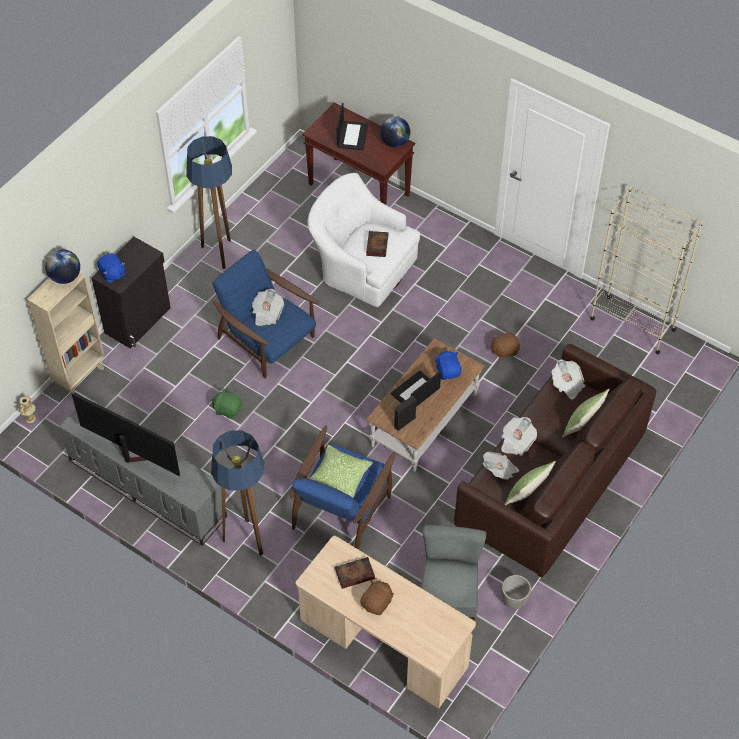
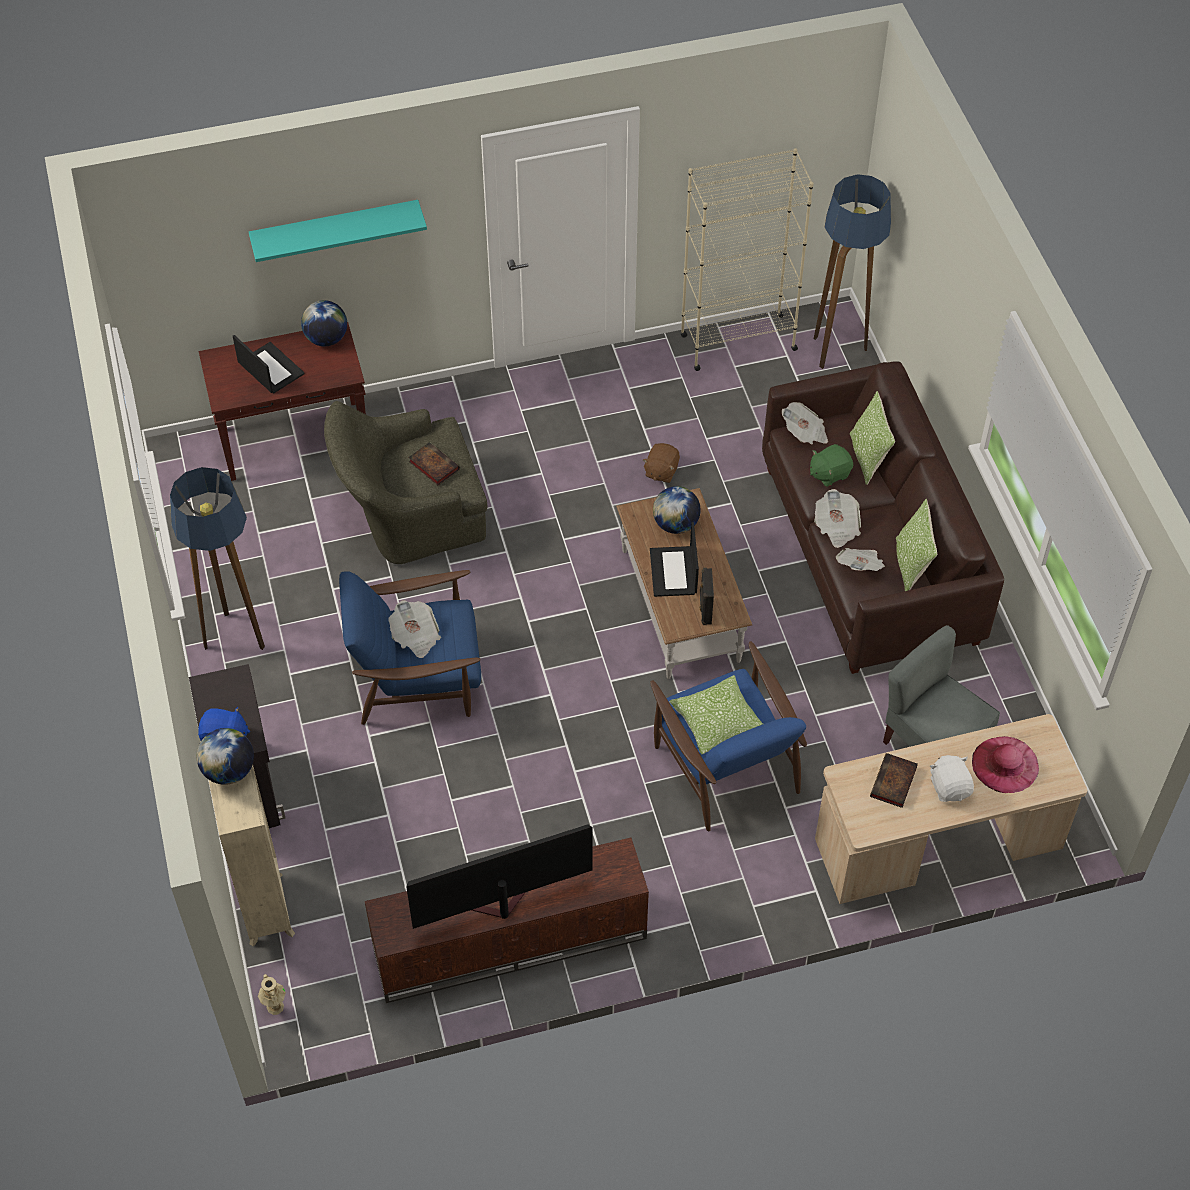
camera: 50 degrees left, 0 degrees up
grey tv stand [59,410,227,546] -> brown tv stand [365,838,649,1003]
floor lamp [211,431,264,556] -> floor lamp moved to [814,174,891,369]
green plush toy [212,389,242,419] -> green plush toy moved to [810,444,853,487]
white armchair [308,173,420,307] -> green armchair [324,401,487,564]
brown plush toy [360,580,394,615] -> white plush toy [930,755,974,802]
blue plush toy [434,351,461,380] -> globe [653,486,701,534]
planter [501,575,531,609] -> none
none -> turquoise shelf [249,200,427,262]
none -> pink hat [972,736,1039,793]

